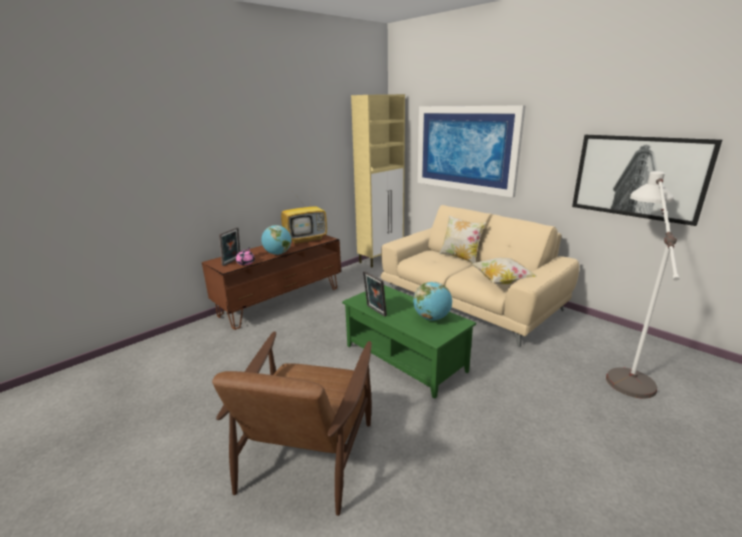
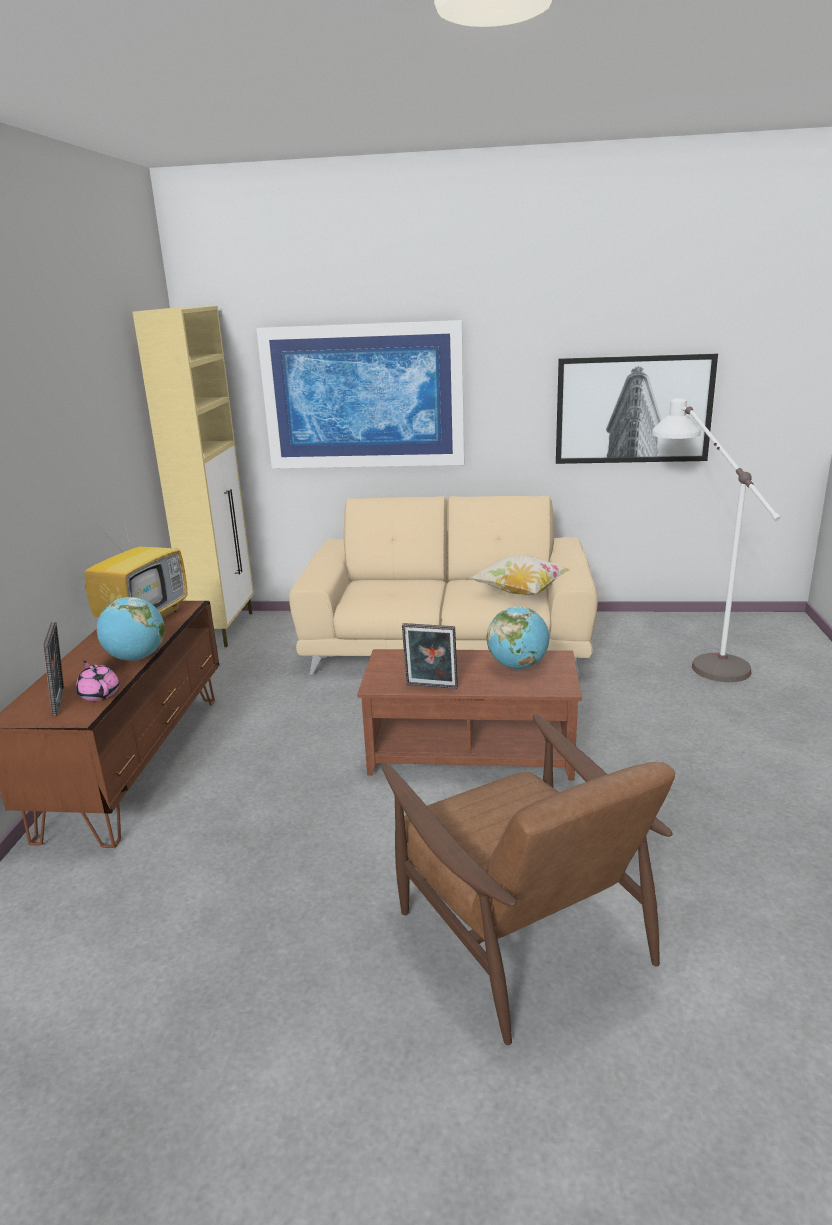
camera: 40 degrees left, 0 degrees up
green coffee table [342,285,476,399] -> brown coffee table [357,649,582,781]
pillow [439,215,486,264] -> none

